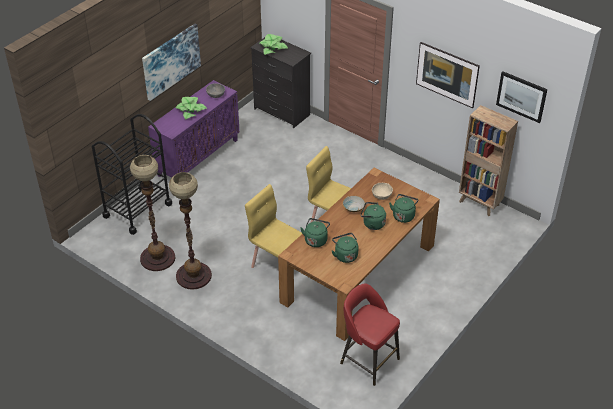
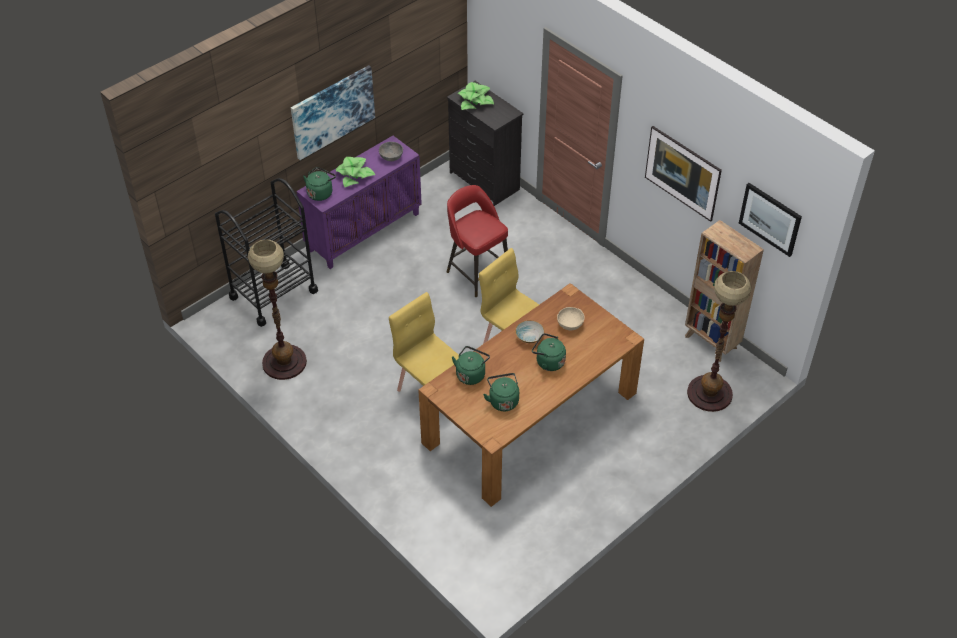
camera: 10 degrees right, 5 degrees up
floor lamp [169,172,212,289] -> floor lamp moved to [687,271,751,412]
red stool [340,283,400,386] -> red stool moved to [447,185,508,297]
green kettle [389,194,418,223] -> green kettle moved to [303,167,336,201]

